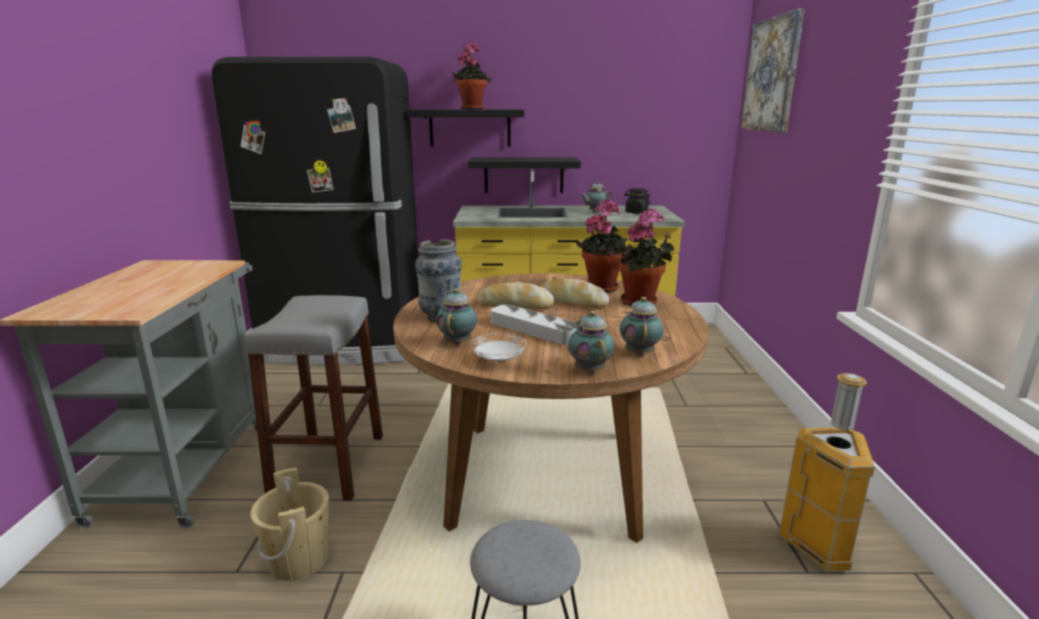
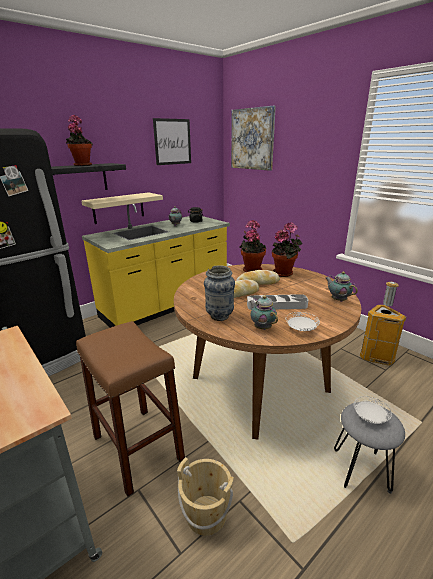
camera: 40 degrees left, 5 degrees up
grey stool [244,295,383,501] -> brown stool [76,321,185,497]
black shelf [468,158,581,193] -> beige shelf [81,192,163,224]
teapot [568,311,614,374] -> none
none -> picture [153,118,191,165]
none -> white plate [354,396,392,424]

